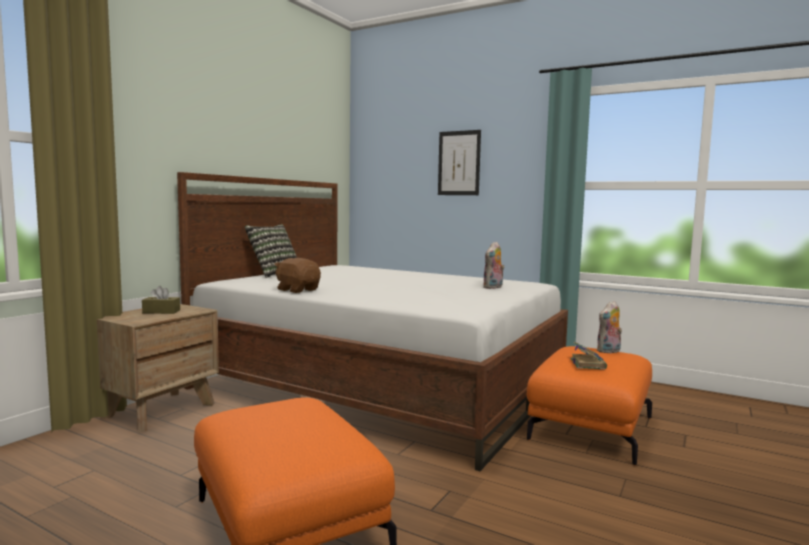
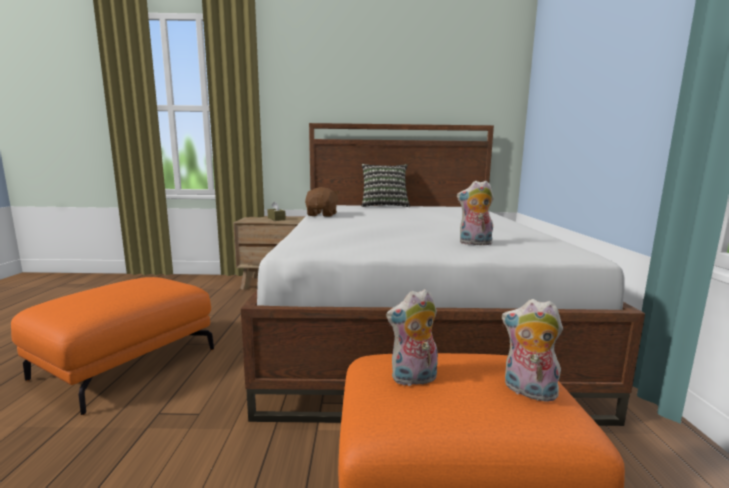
camera: 60 degrees right, 5 degrees up
picture [438,130,481,195] -> none
book [570,341,607,370] -> plush toy [386,289,438,386]

